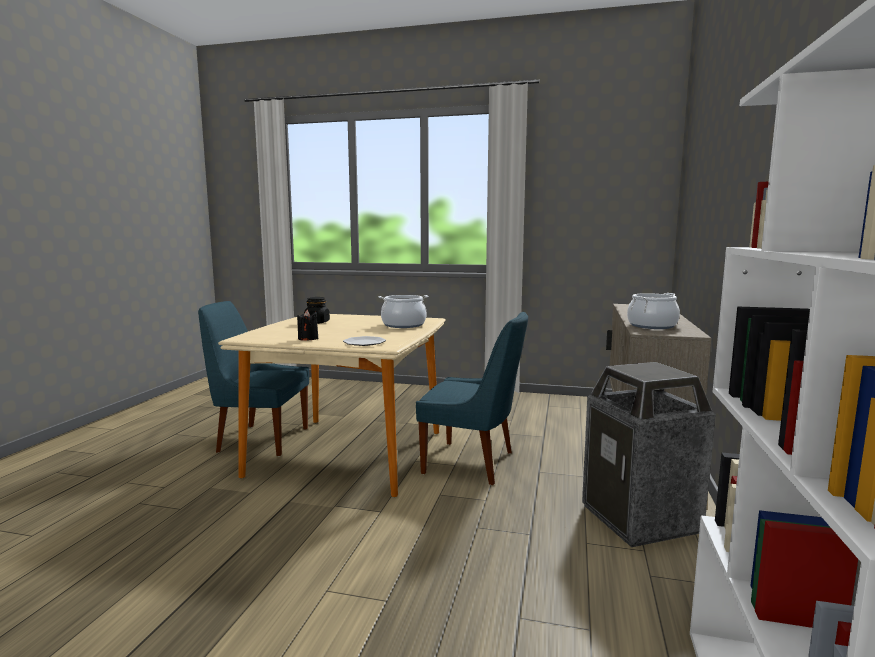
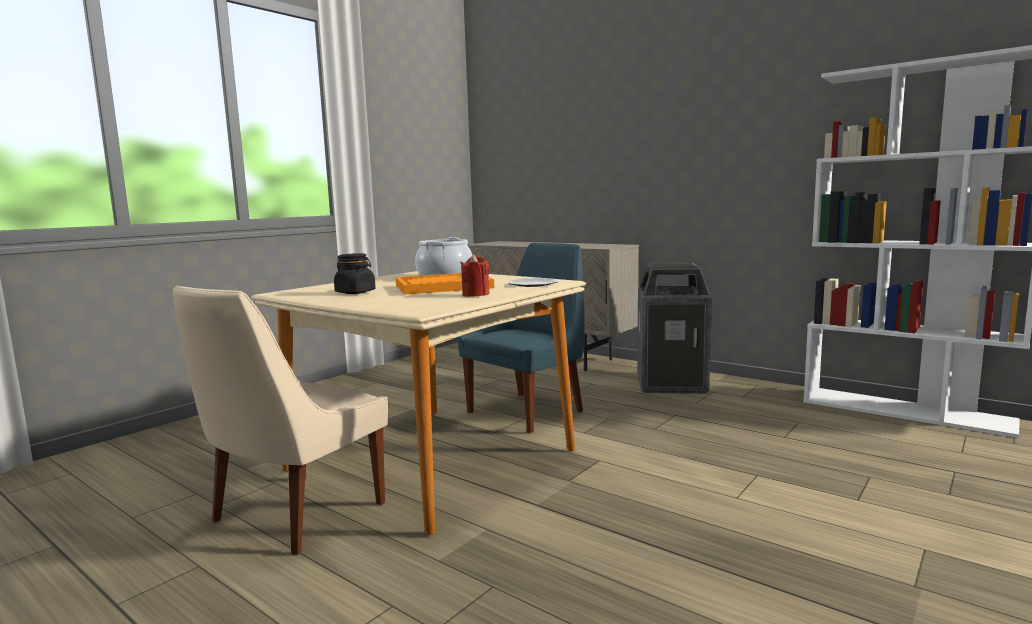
camera: 65 degrees left, 0 degrees up
blue chair [198,301,309,456] -> beige chair [172,286,388,555]
black candle [297,310,318,341] -> red candle [460,254,490,297]
cooking pot [627,293,680,329] -> none
none -> orange tray [395,273,494,295]

